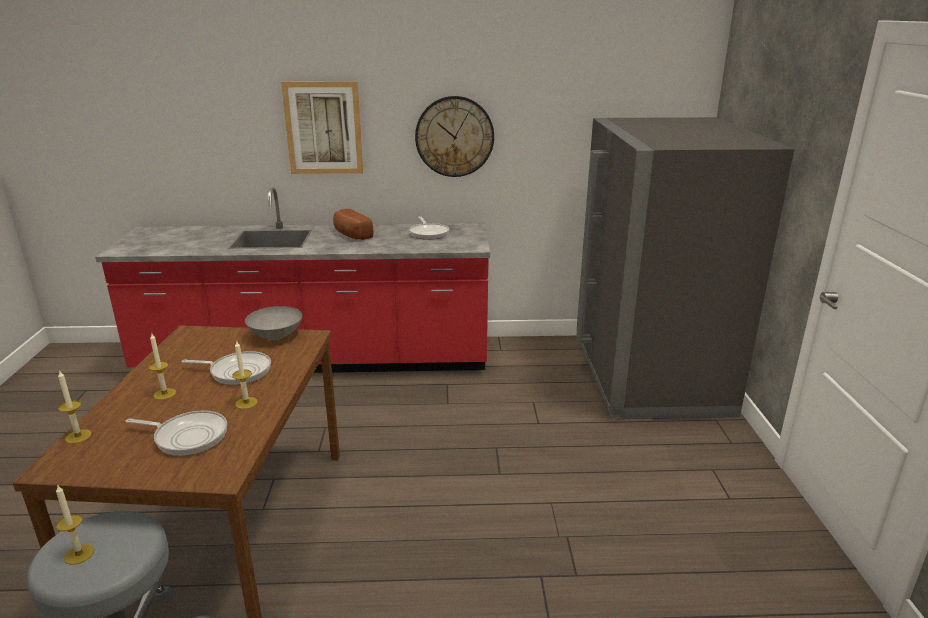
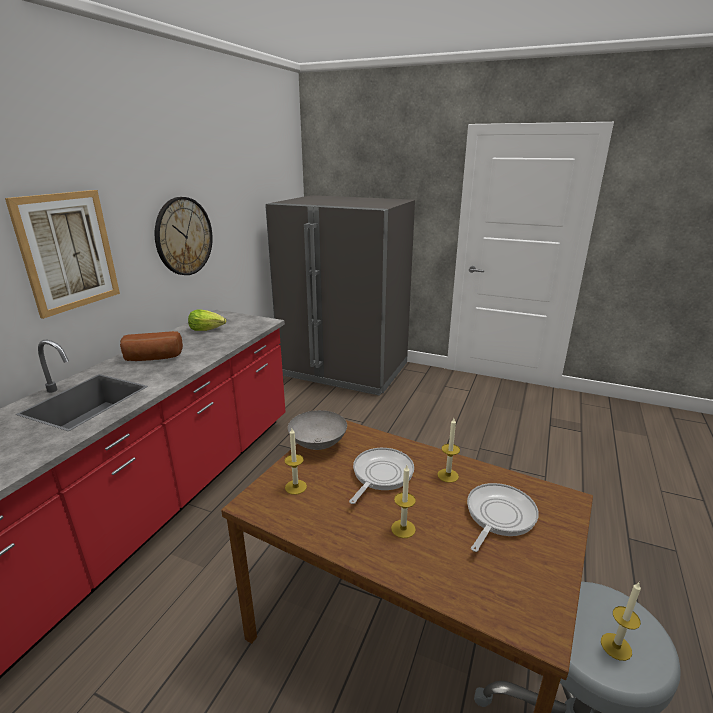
camera: 65 degrees left, 0 degrees up
candle [58,370,92,444] -> candle moved to [284,428,307,495]
frying pan [410,216,449,240] -> lettuce [188,309,226,331]

